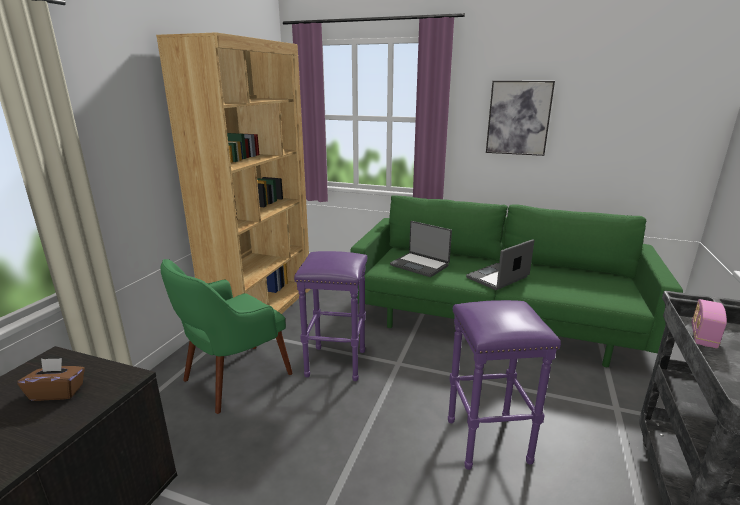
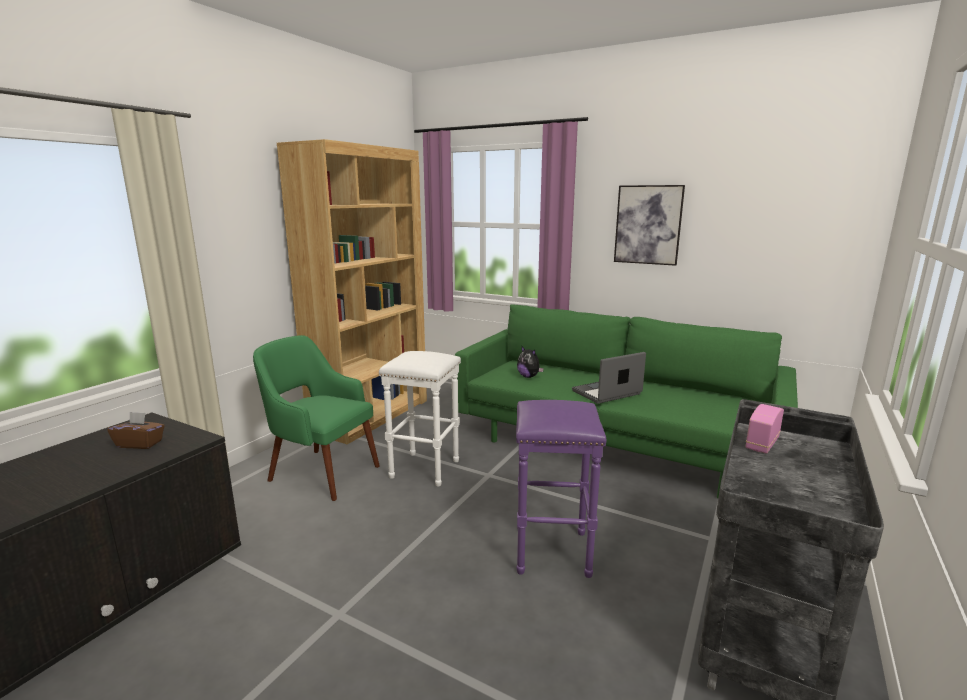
camera: 10 degrees right, 5 degrees down
green armchair [161,259,293,414] -> green armchair turned 60 degrees clockwise [253,335,380,501]
purple stool [294,251,367,381] -> white stool [379,351,461,487]
laptop [390,221,452,277] -> plush toy [517,347,544,378]

